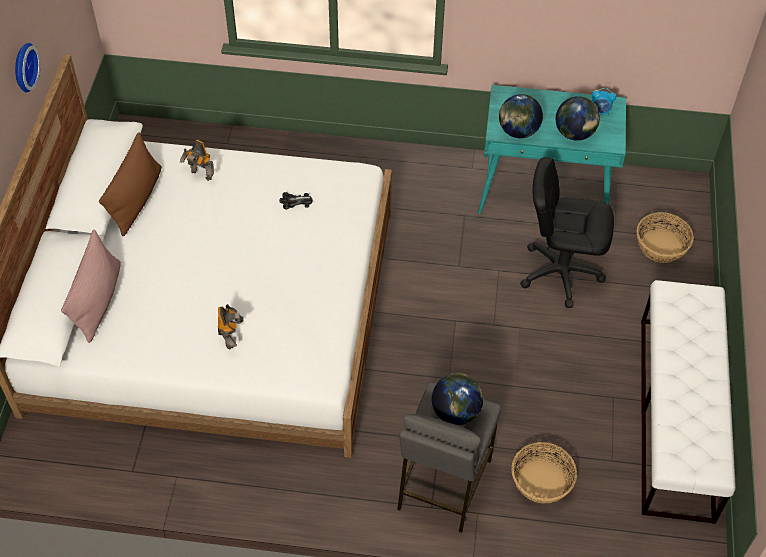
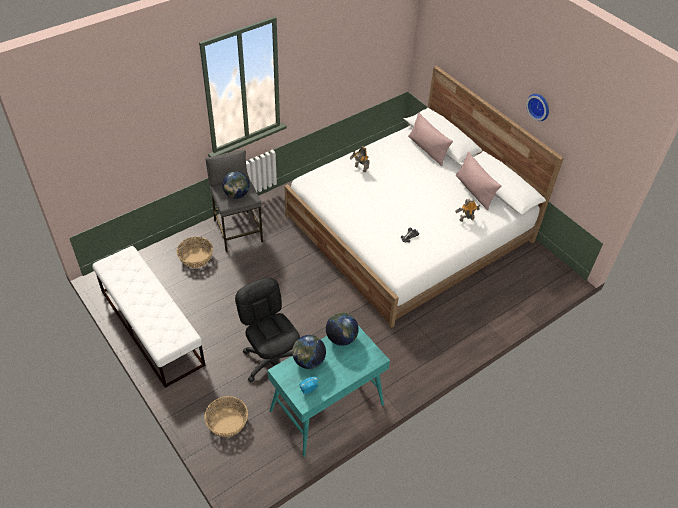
camera: 135 degrees right, 5 degrees down
brown pillow [99,132,162,236] -> pink pillow [456,152,501,210]
black office chair [520,157,614,308] -> black office chair turned 90 degrees counterclockwise [235,278,300,382]

